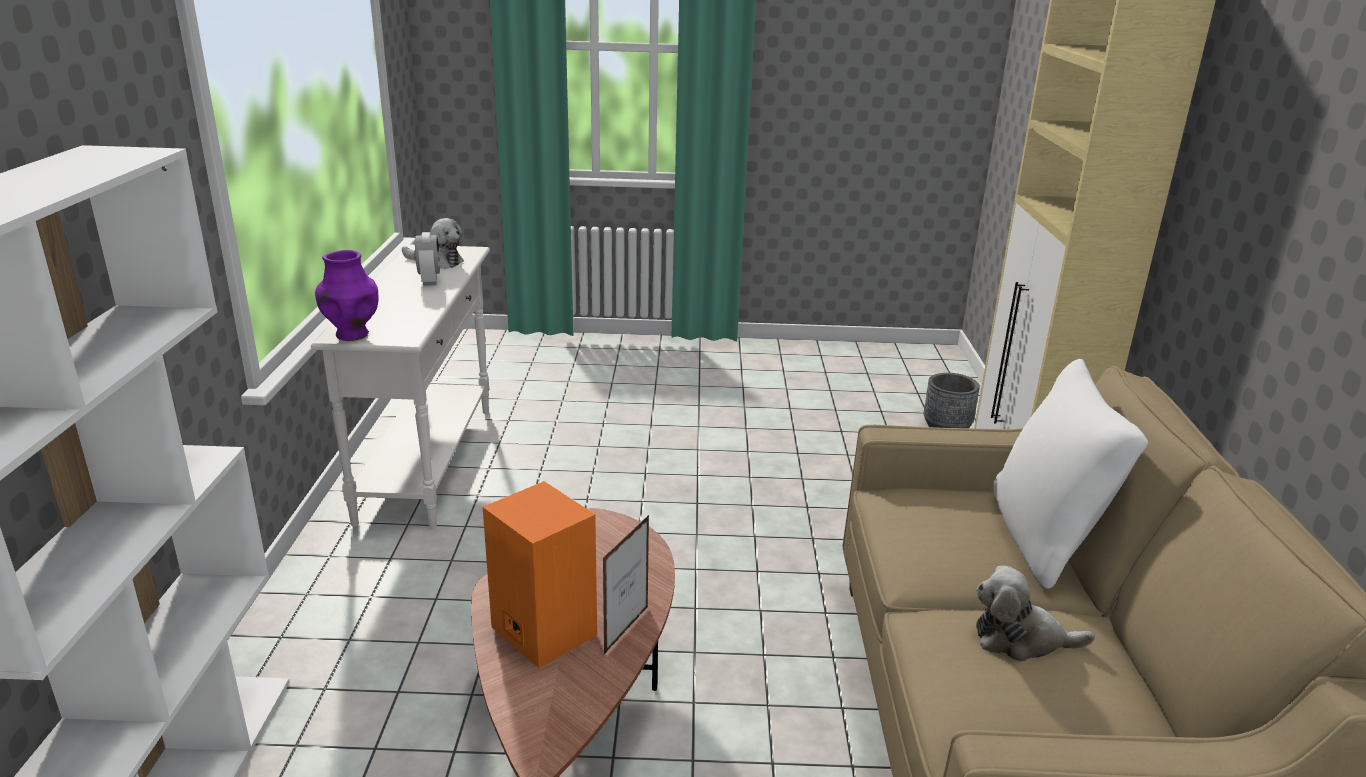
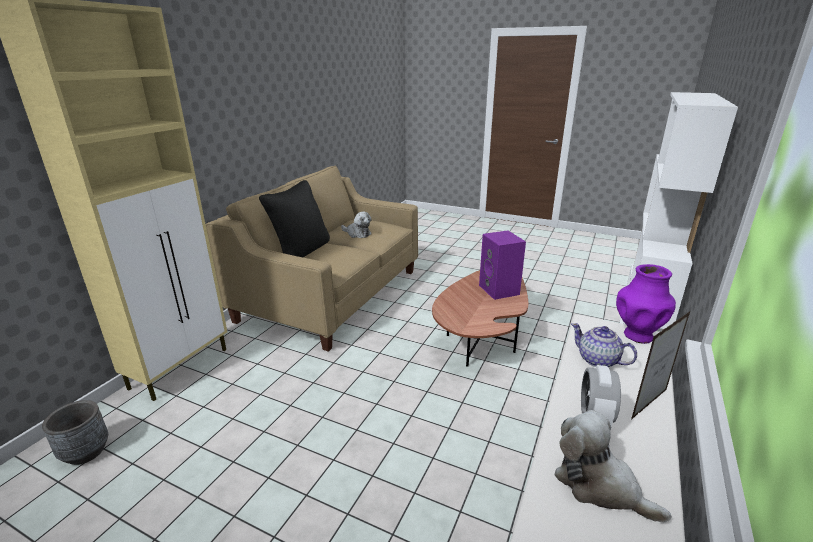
camera: 155 degrees left, 0 degrees up
orange speaker [483,481,597,668] -> purple speaker [479,230,526,300]
picture frame [603,515,649,654] -> picture frame moved to [631,312,690,420]
white pillow [993,359,1148,589] -> black pillow [259,180,330,257]
none -> teapot [571,323,637,367]

